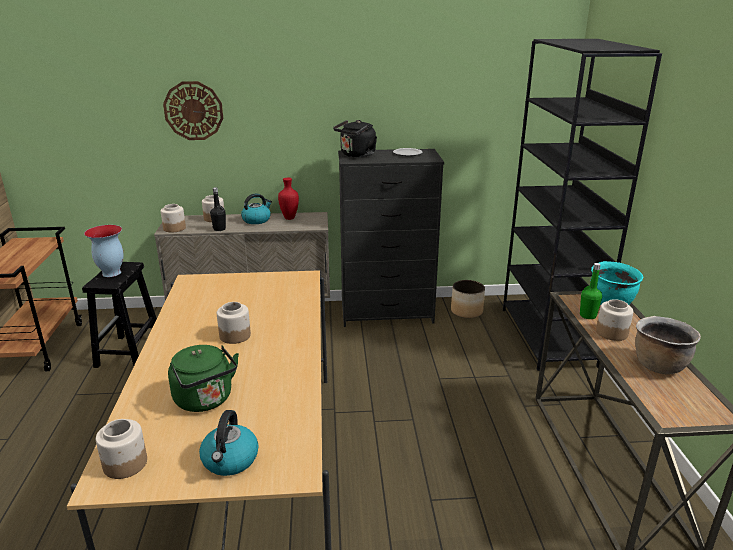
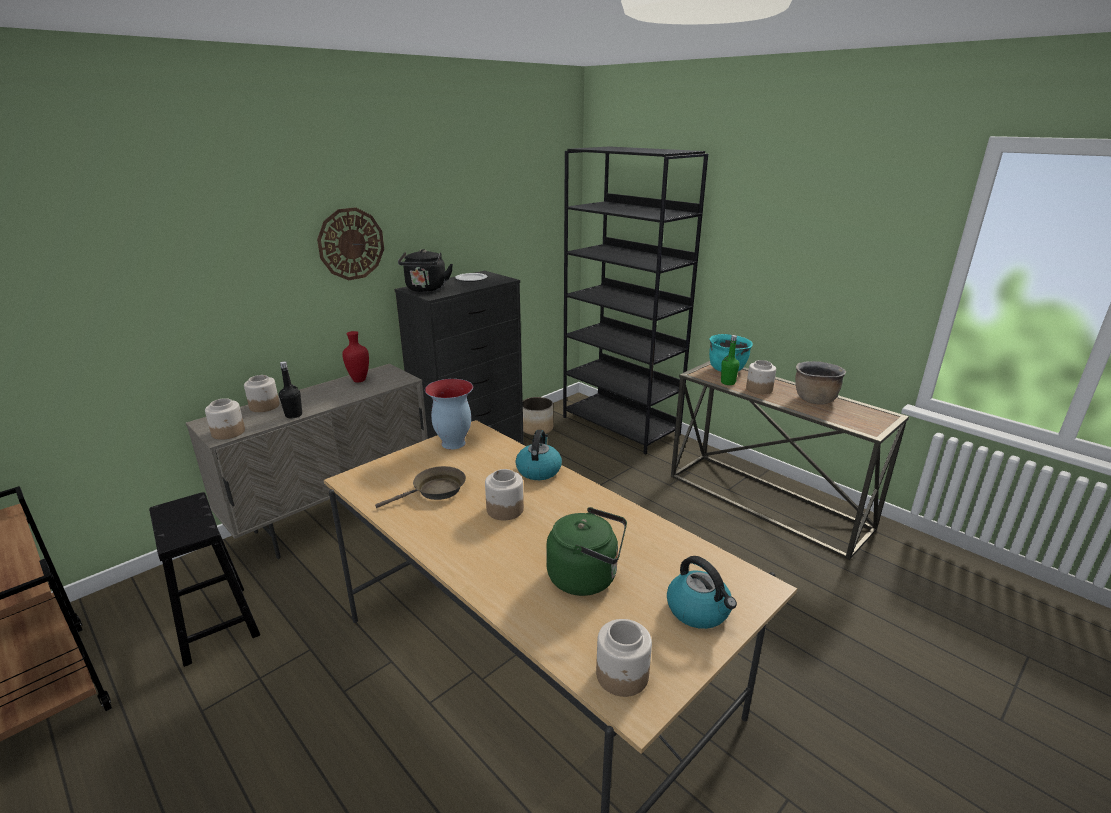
camera: 40 degrees left, 0 degrees up
vase [84,225,124,277] -> vase moved to [425,379,473,449]
wall clock [163,81,223,140] -> wall clock moved to [317,207,384,280]
kettle [241,193,272,224] -> kettle moved to [516,430,562,480]
none -> brown frying pan [375,466,466,508]

